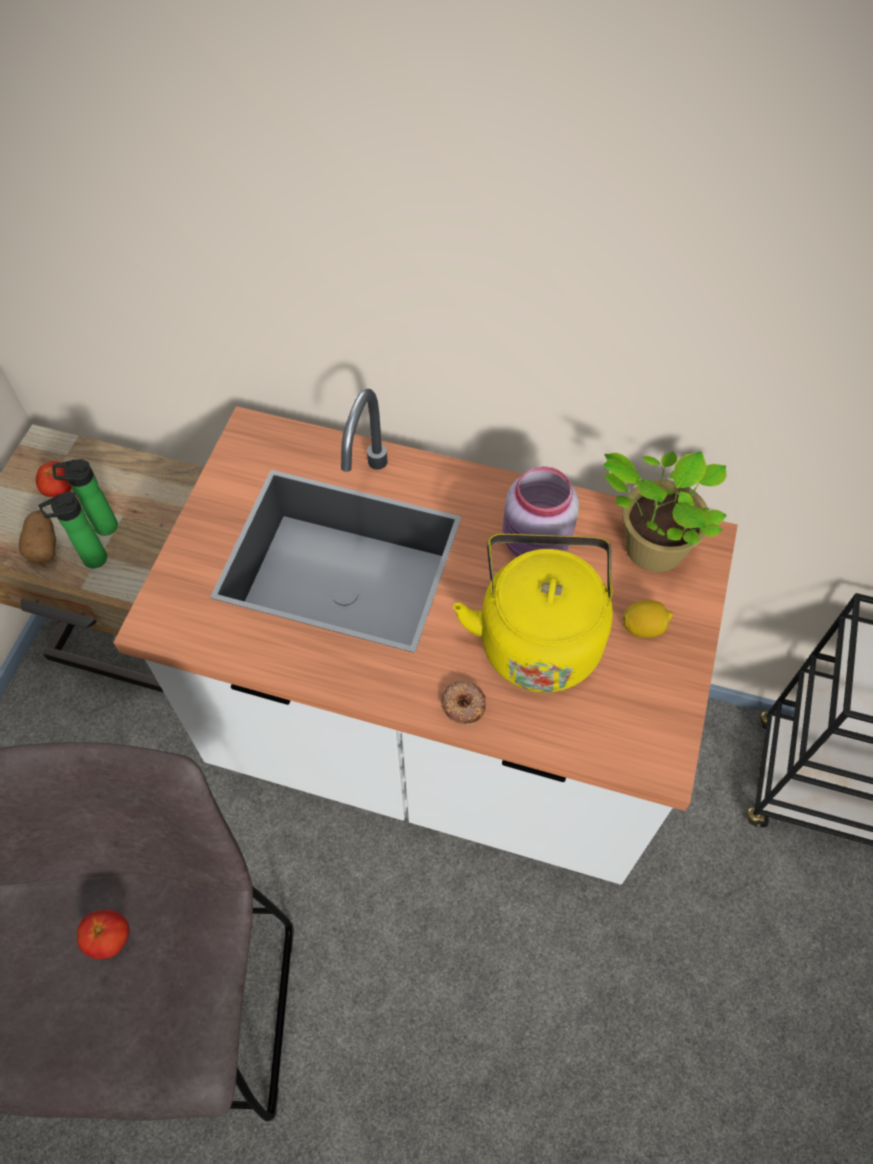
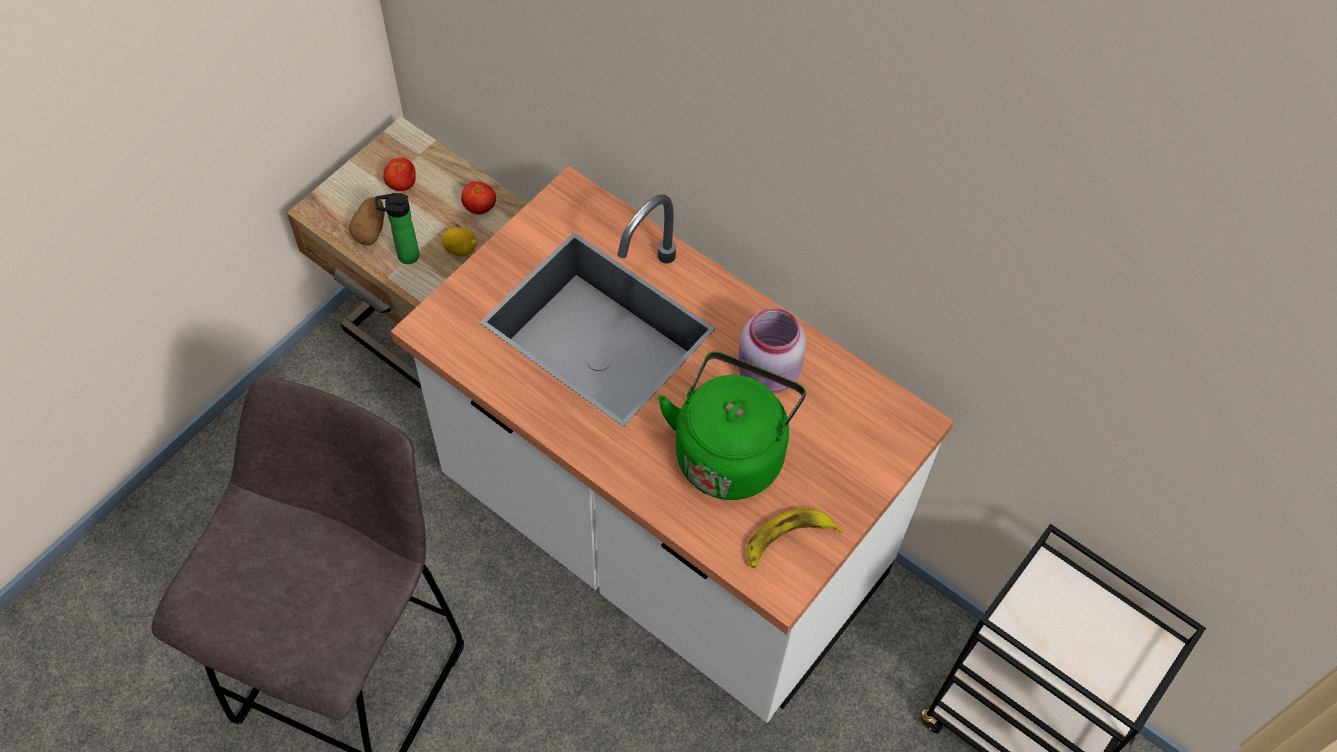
camera: 20 degrees right, 0 degrees up
bottle [52,459,118,536] -> none
tomato [77,910,129,959] -> tomato moved to [461,182,496,214]
donut [441,681,486,726] -> none
yellow kettle [454,534,613,693] -> green kettle [658,352,806,500]
potted plant [604,451,727,572] -> none
lemon [622,600,673,638] -> lemon moved to [442,227,477,256]
none -> banana [746,509,843,568]

